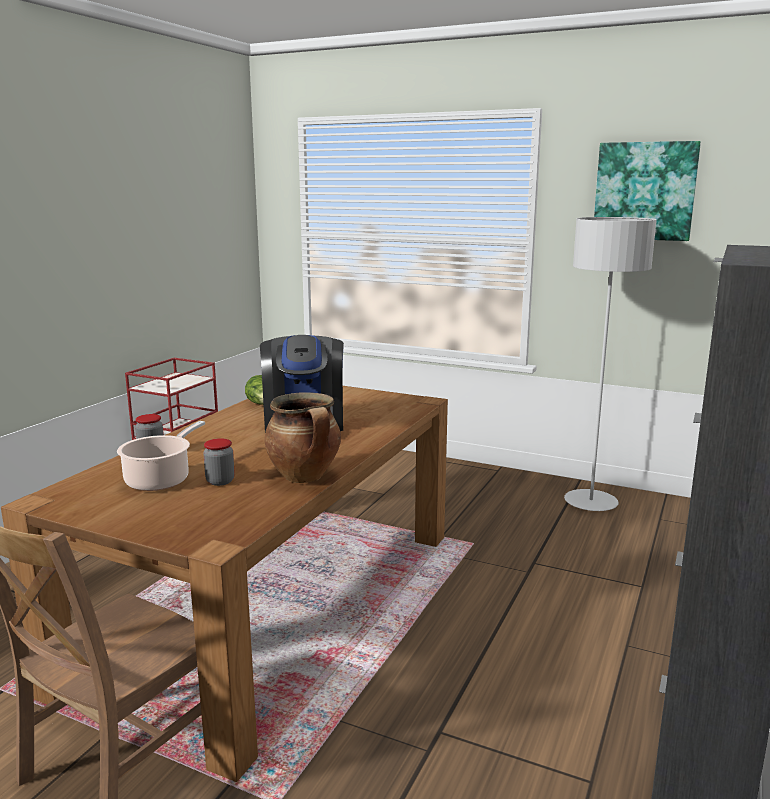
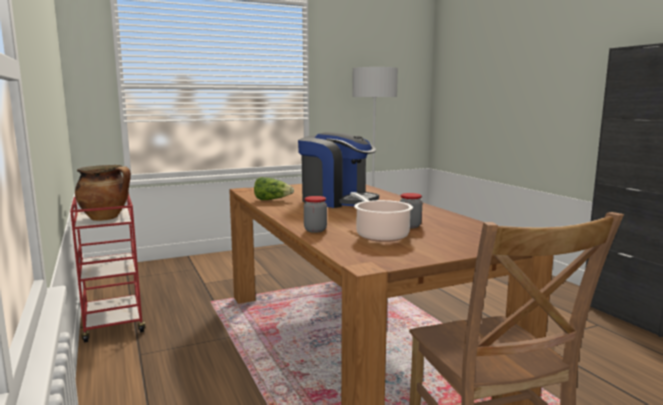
camera: 50 degrees left, 5 degrees down
cooking pot [265,392,341,483] -> cooking pot moved to [75,165,131,221]
picture [594,141,701,241] -> none

